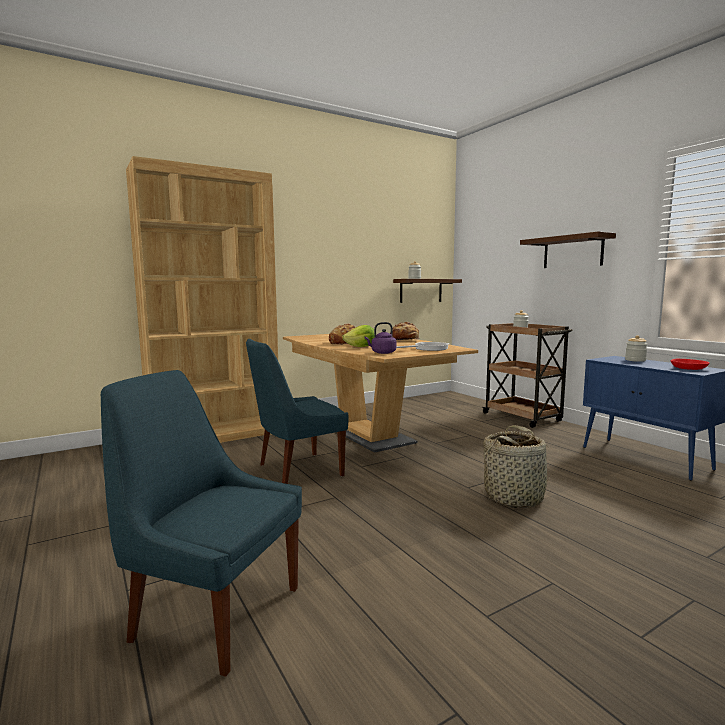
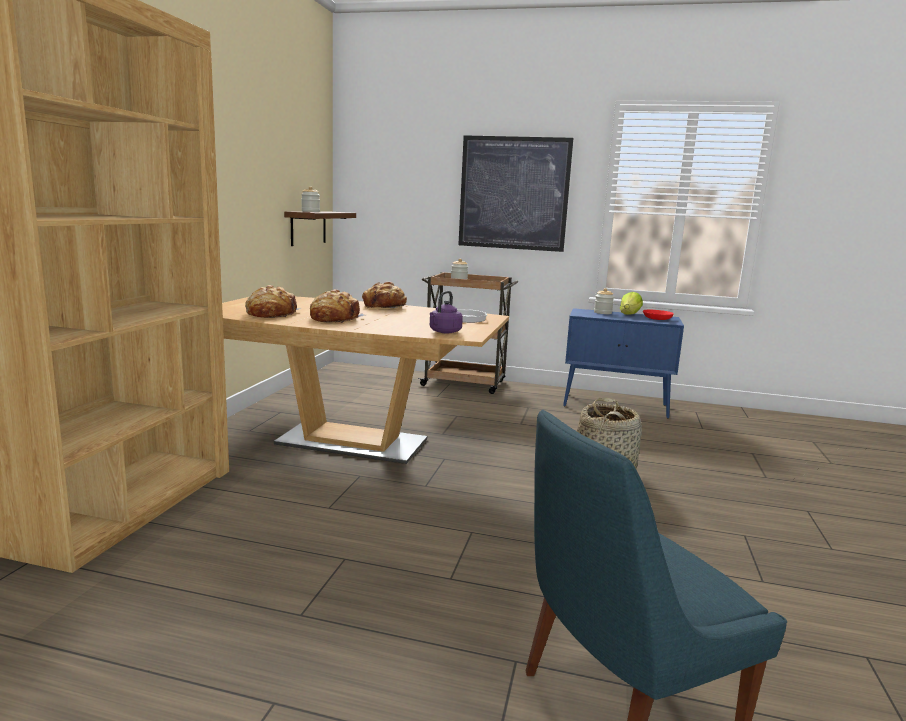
camera: 45 degrees left, 5 degrees up
blue chair [246,339,348,484] -> none
lettuce [342,325,375,347] -> lettuce moved to [620,292,643,315]
shelf [520,232,616,268] -> picture [458,135,573,252]
none -> bread [245,285,301,318]

